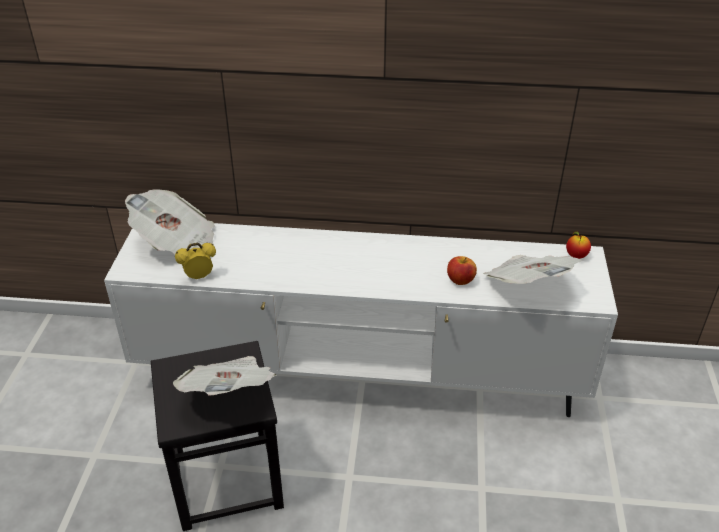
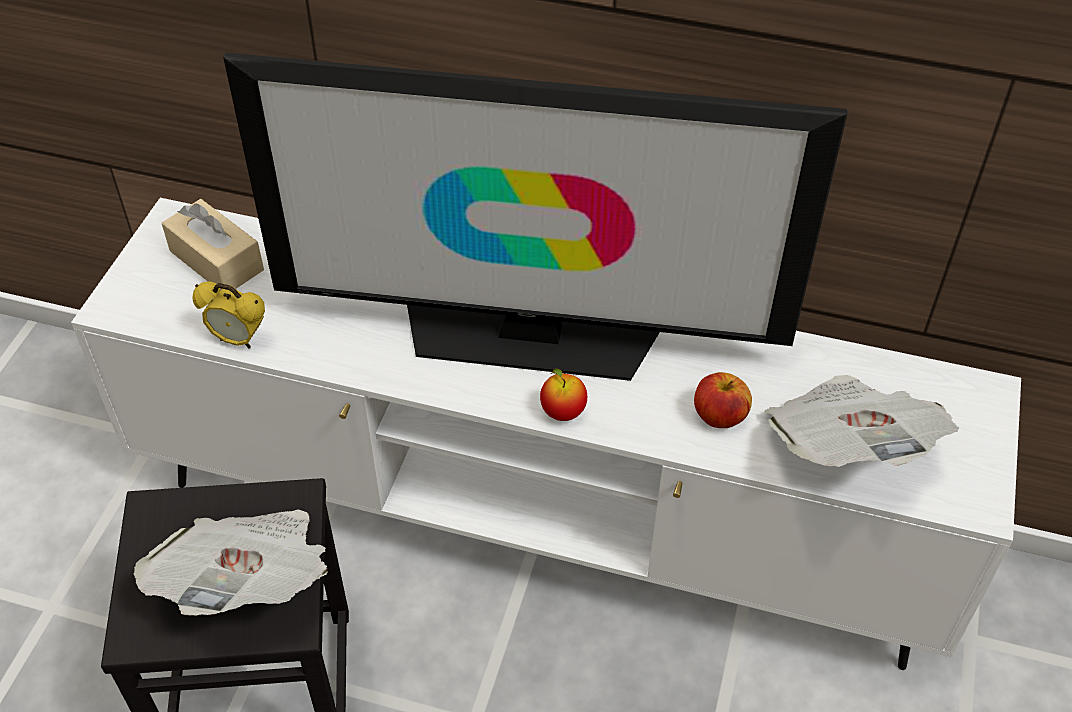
camera: 10 degrees right, 10 degrees up
newspaper [125,189,215,255] -> beige tissue box [162,199,264,290]
alarm clock [175,243,216,279] -> alarm clock turned 150 degrees counterclockwise [192,282,265,348]
apple [566,231,591,259] -> apple moved to [540,368,587,421]
none -> television [223,52,847,381]

